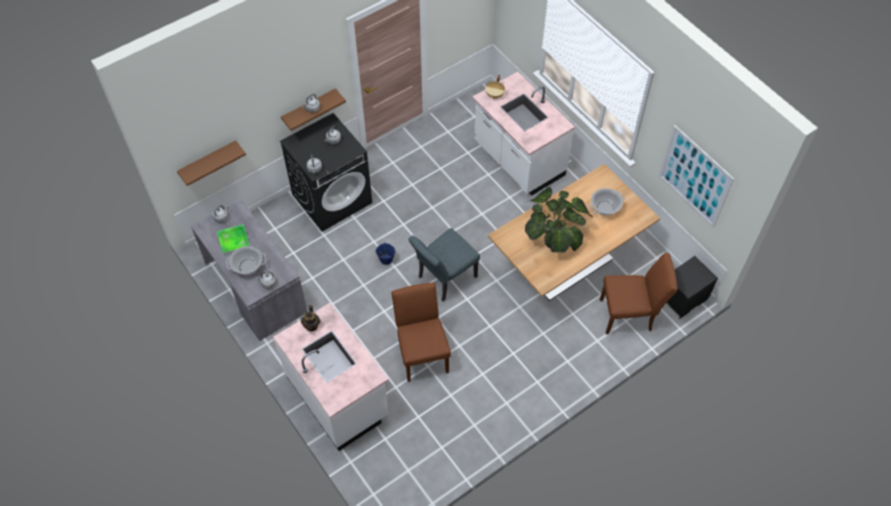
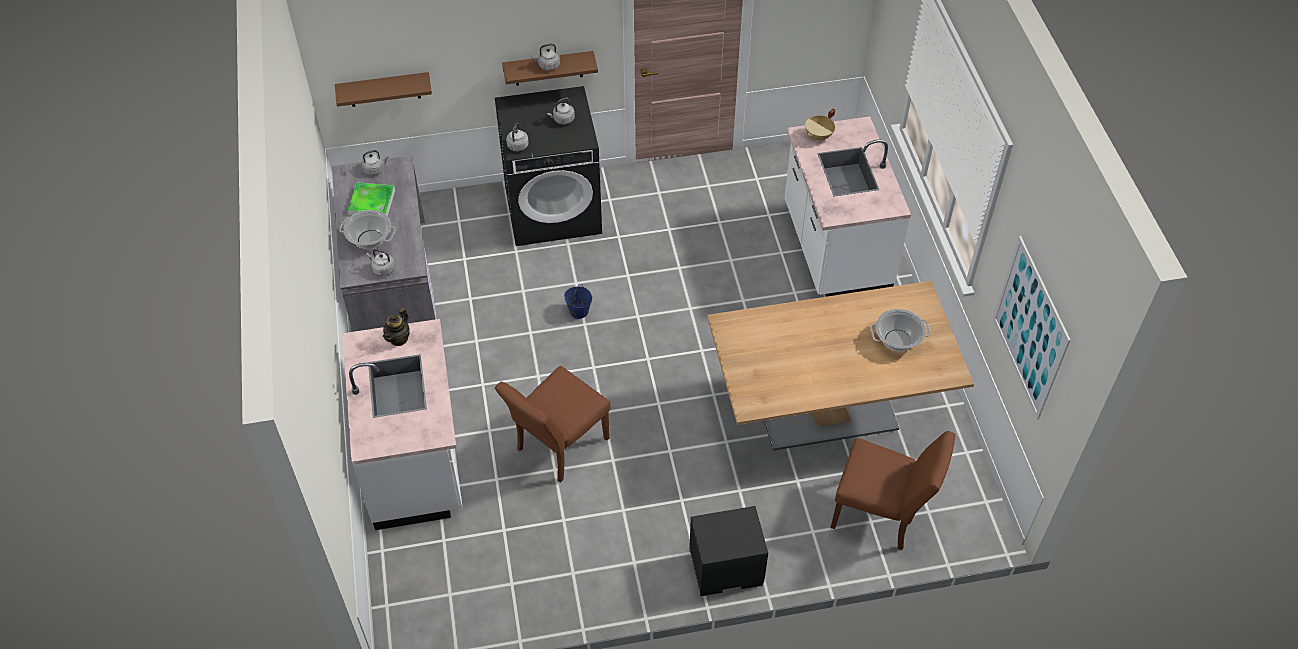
camera: 25 degrees right, 5 degrees down
brown chair [392,282,451,382] -> brown chair turned 150 degrees counterclockwise [495,366,610,483]
grey chair [408,228,480,301] -> none
potted plant [525,187,593,253] -> none
black nightstand [667,256,718,319] -> black nightstand moved to [689,506,768,596]

